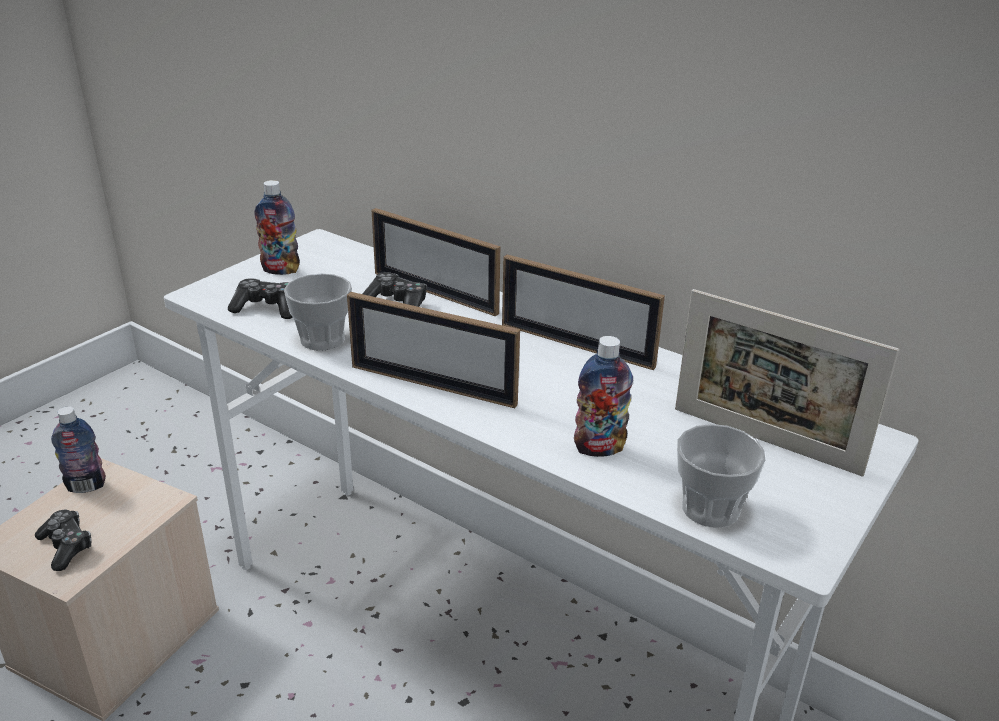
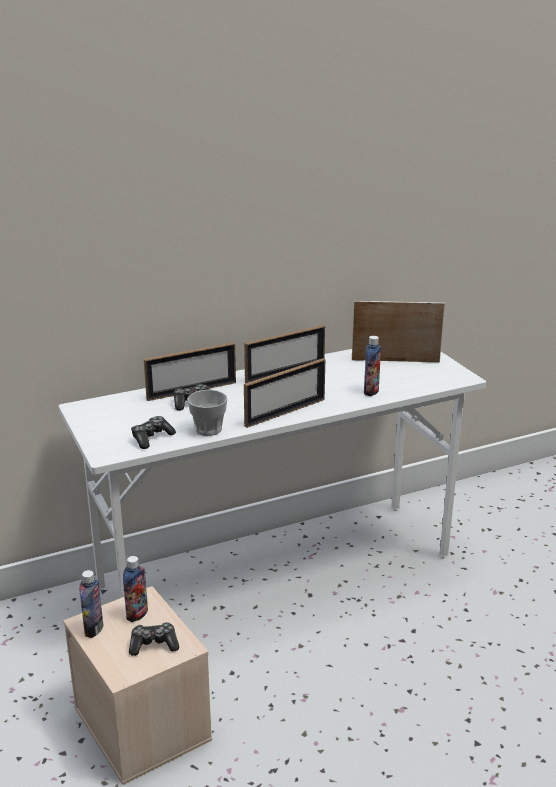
camera: 60 degrees left, 5 degrees down
bottle [254,180,300,275] -> bottle moved to [123,556,148,622]
picture frame [675,289,899,477] -> picture frame turned 150 degrees counterclockwise [352,301,445,362]
cup [677,424,766,528] -> none

